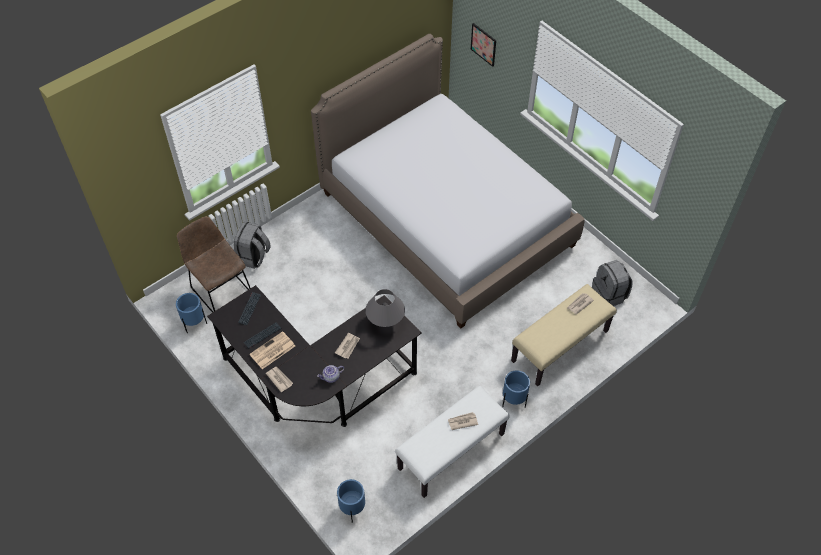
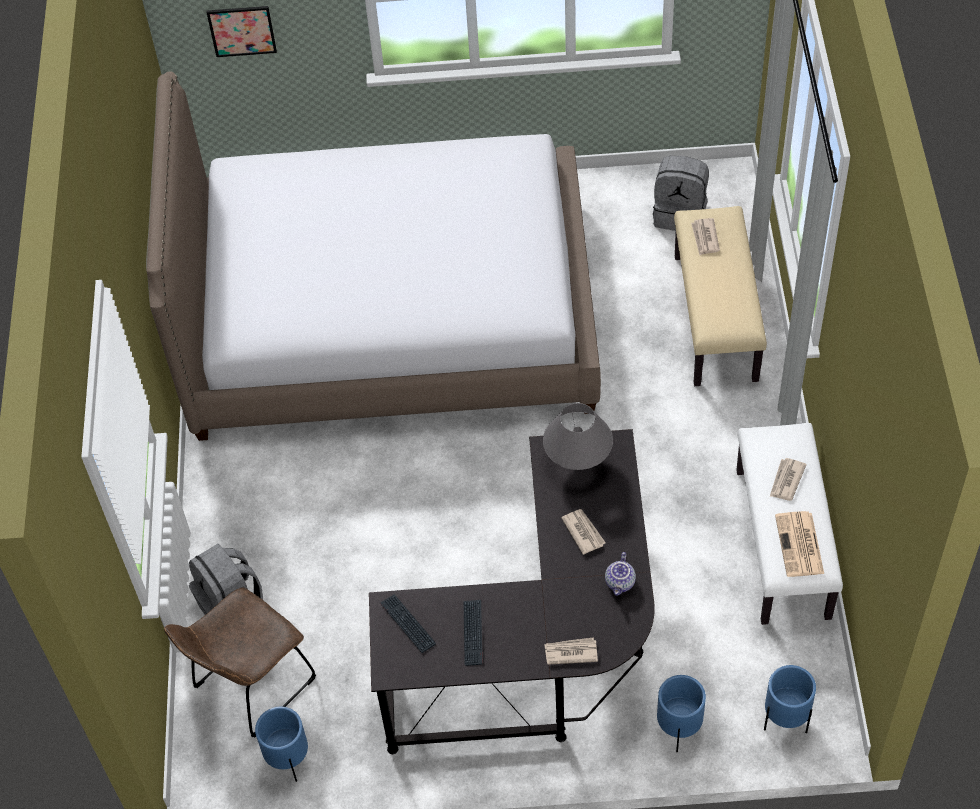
camera: 50 degrees left, 0 degrees up
brown chair [177,216,251,313] -> brown chair turned 45 degrees counterclockwise [164,588,316,738]
newspaper [249,331,295,369] -> newspaper moved to [775,511,824,577]
blue planter [502,370,530,408] -> blue planter moved to [657,675,706,752]

